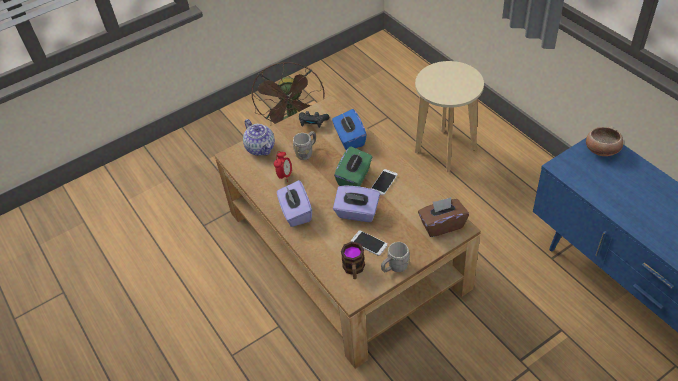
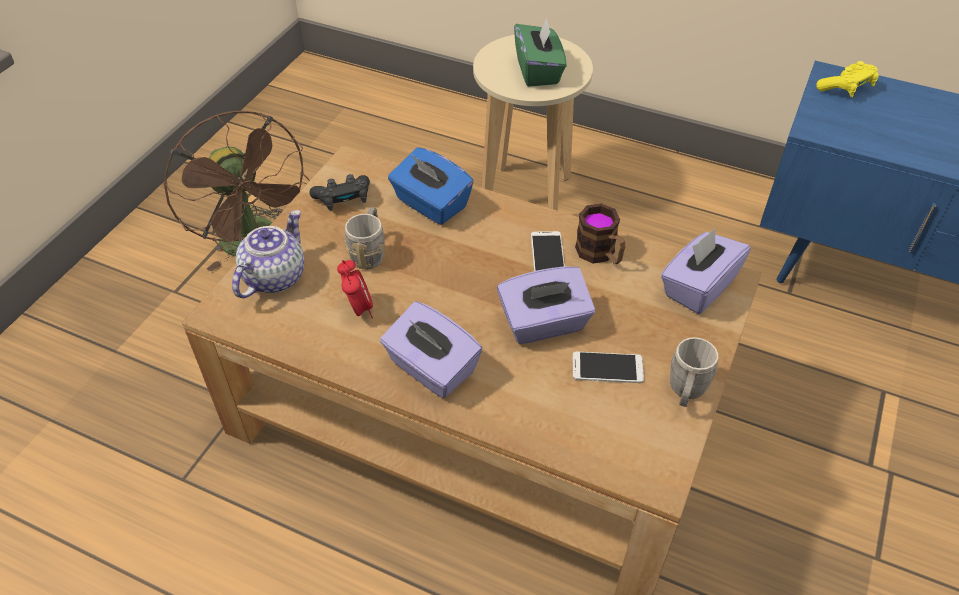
camera: 35 degrees left, 0 degrees up
teapot [243,119,275,156] -> teapot turned 90 degrees counterclockwise [232,210,304,298]
green tissue box [334,146,373,187] -> green tissue box moved to [514,17,567,87]
mug [341,241,365,279] -> mug moved to [575,203,625,264]
brown tissue box [418,197,469,237] -> purple tissue box [661,228,751,314]
bowl [586,126,623,156] -> yellow game controller [816,61,879,97]

